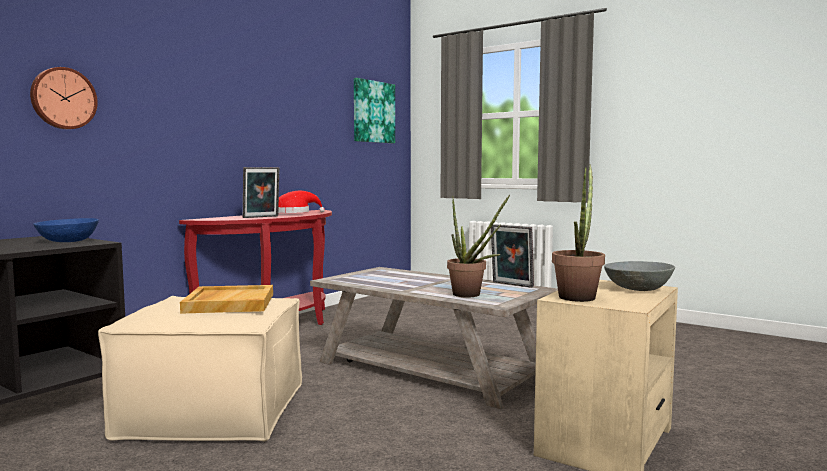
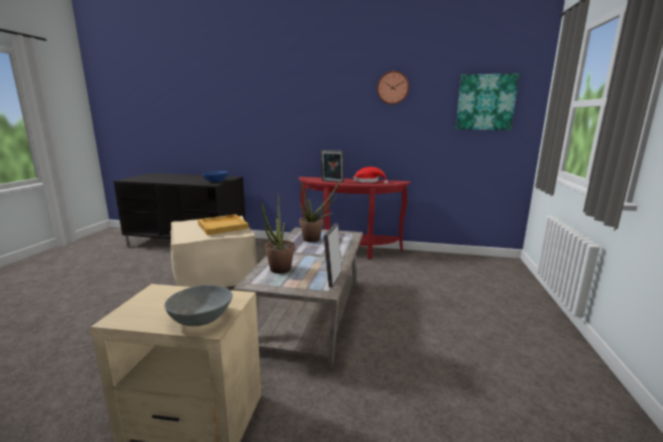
camera: 65 degrees right, 10 degrees up
wall clock [30,67,98,129] -> wall clock moved to [377,71,409,105]
potted plant [552,165,605,302] -> potted plant moved to [299,178,342,242]

